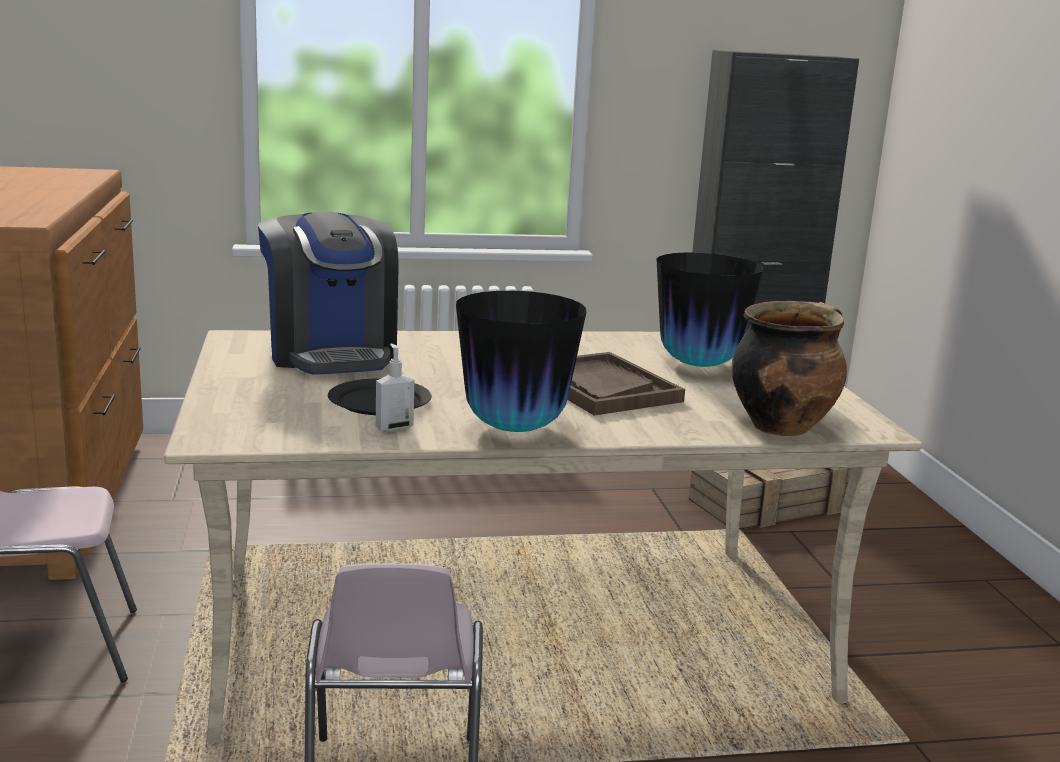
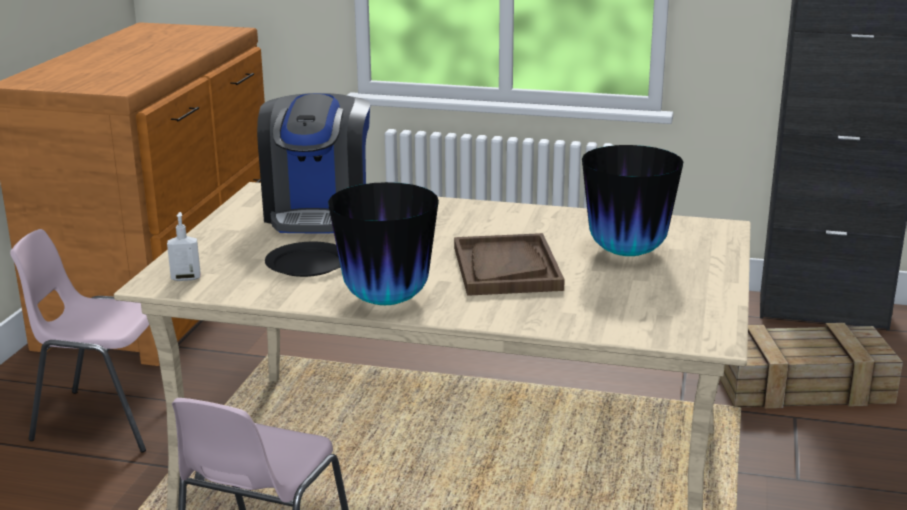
camera: 25 degrees right, 5 degrees up
soap dispenser [376,344,414,432] -> soap dispenser moved to [167,212,201,281]
cooking pot [732,301,847,436] -> none

